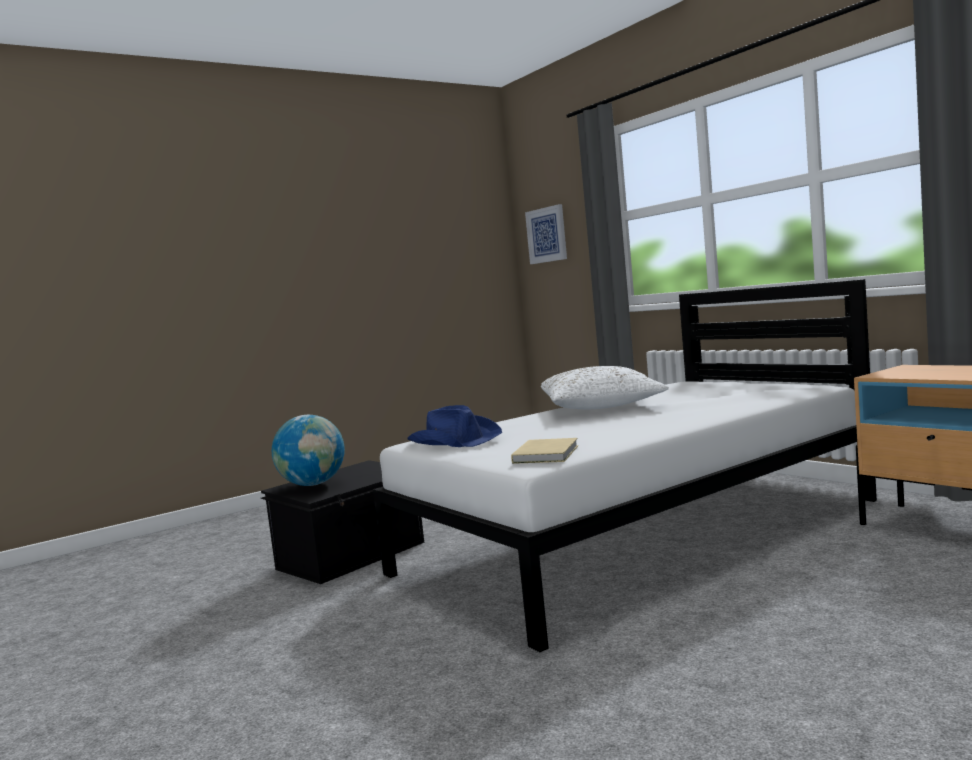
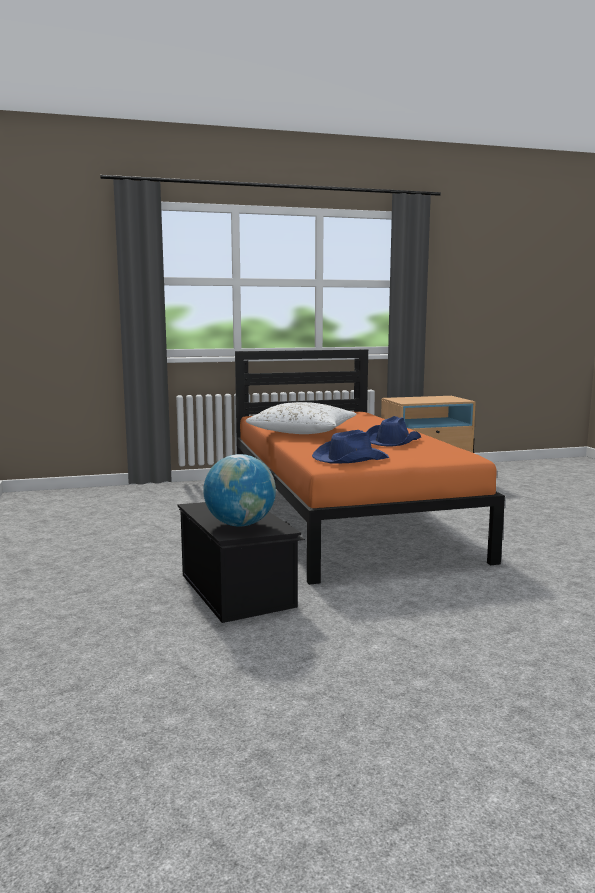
camera: 70 degrees left, 5 degrees up
white bed [373,279,877,652] -> orange bed [235,349,505,585]
beige book [511,438,578,464] -> none
picture [525,204,567,264] -> none
none -> blue hat [366,416,421,447]

